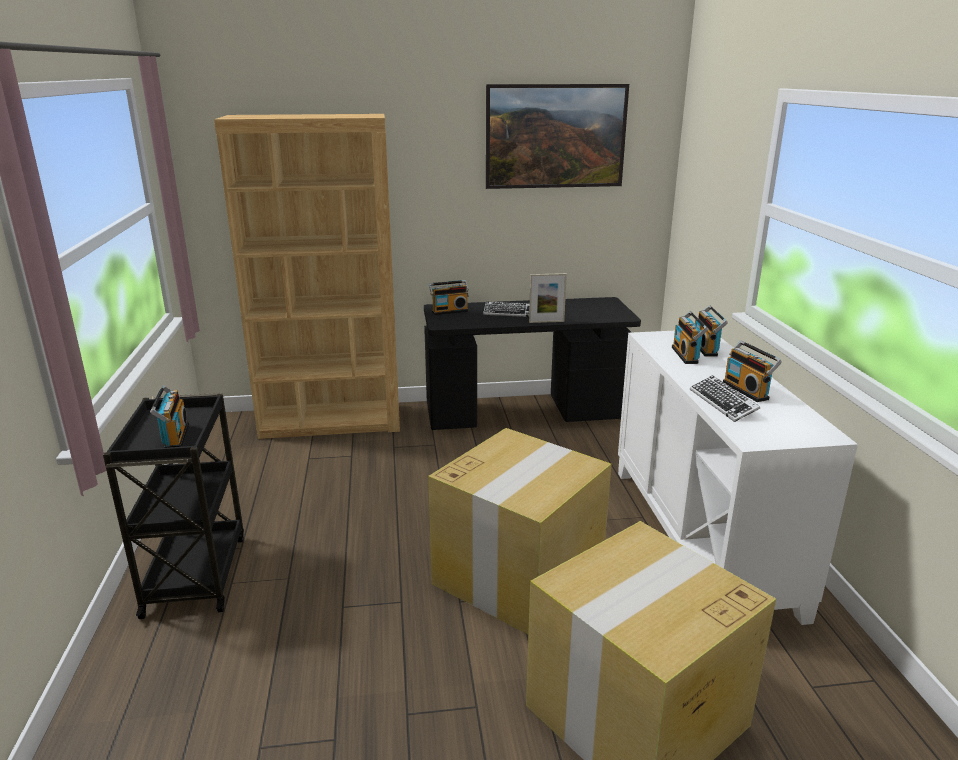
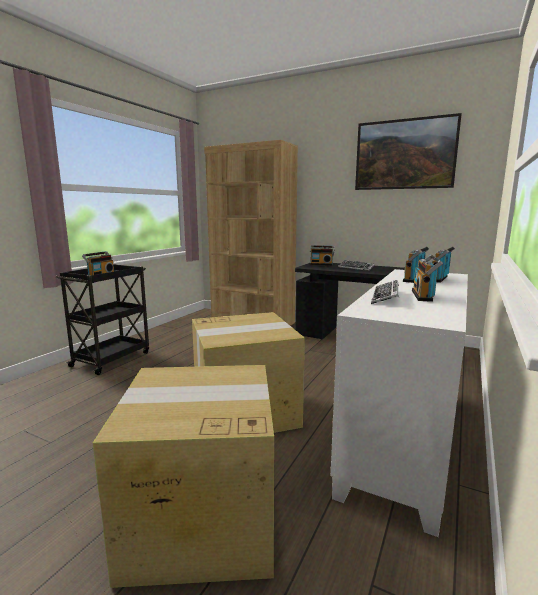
camera: 35 degrees right, 10 degrees down
picture frame [529,273,567,323] -> none

